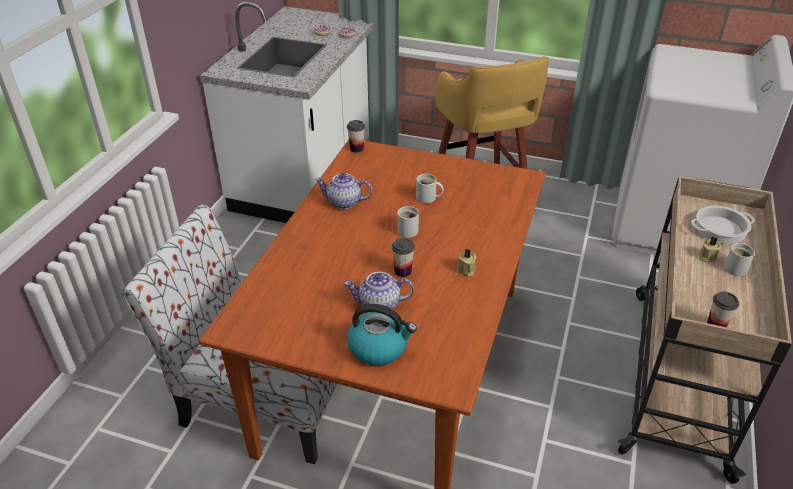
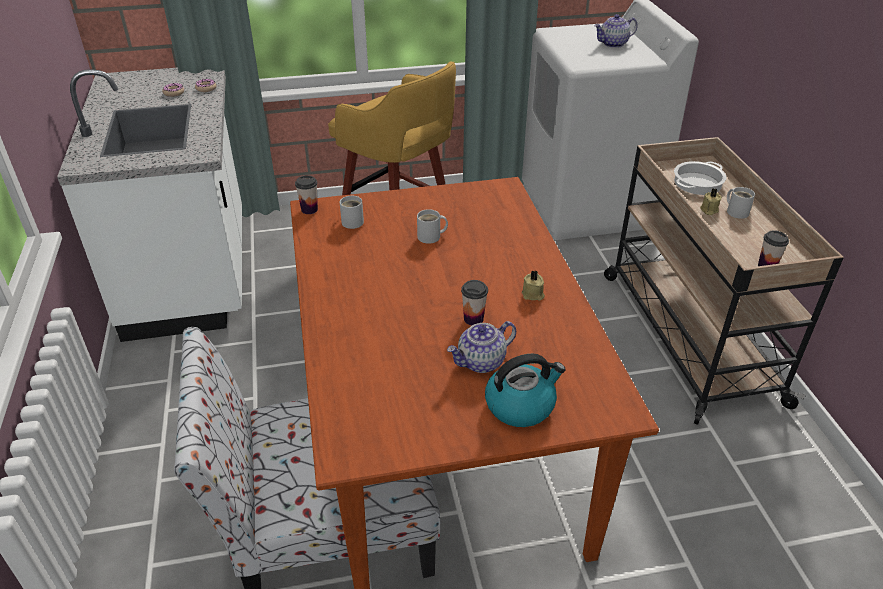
camera: 30 degrees left, 0 degrees up
teapot [315,173,373,209] -> teapot moved to [594,14,638,48]
white mug [397,206,419,238] -> white mug moved to [340,196,364,229]

